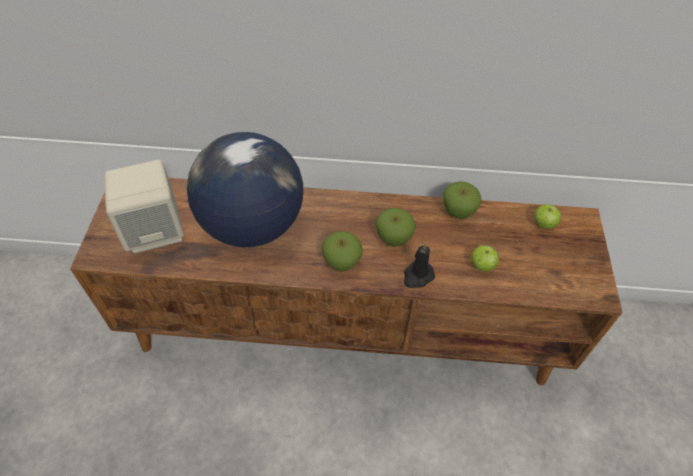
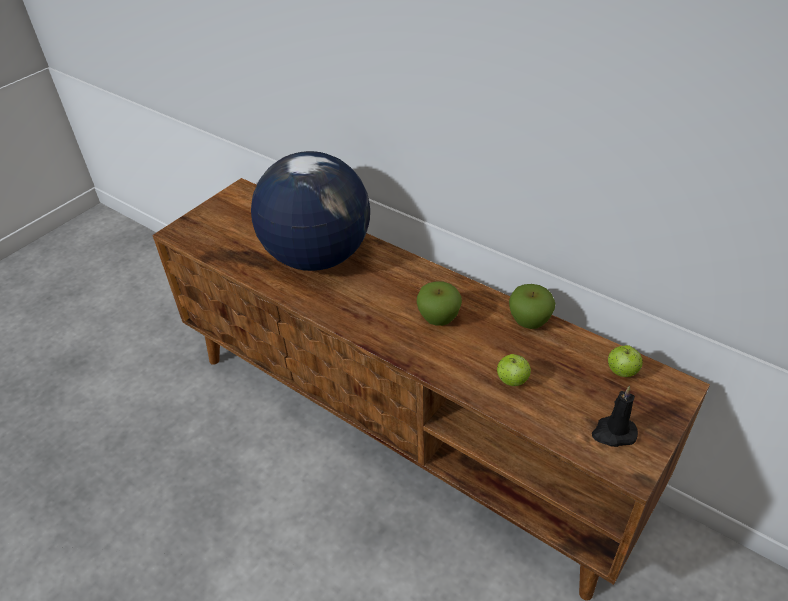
camera: 35 degrees right, 10 degrees down
beige speaker [104,160,184,253] -> none
apple [322,231,363,272] -> none
black candle [404,242,435,288] -> black candle moved to [592,386,638,447]

